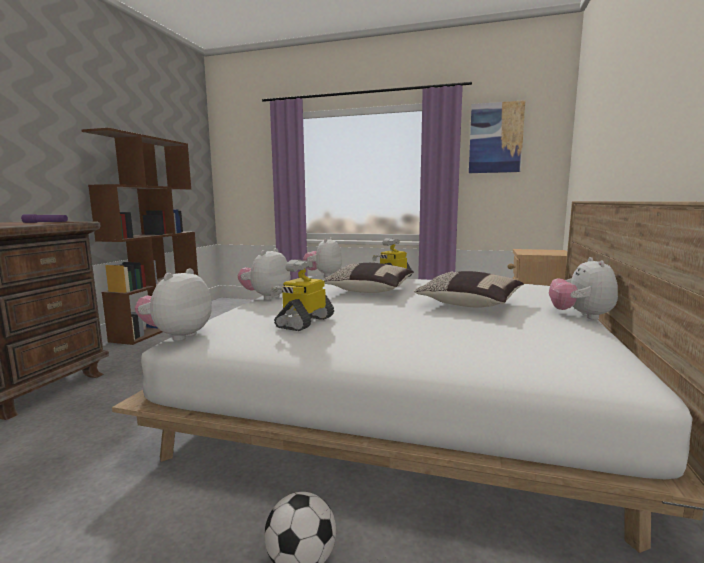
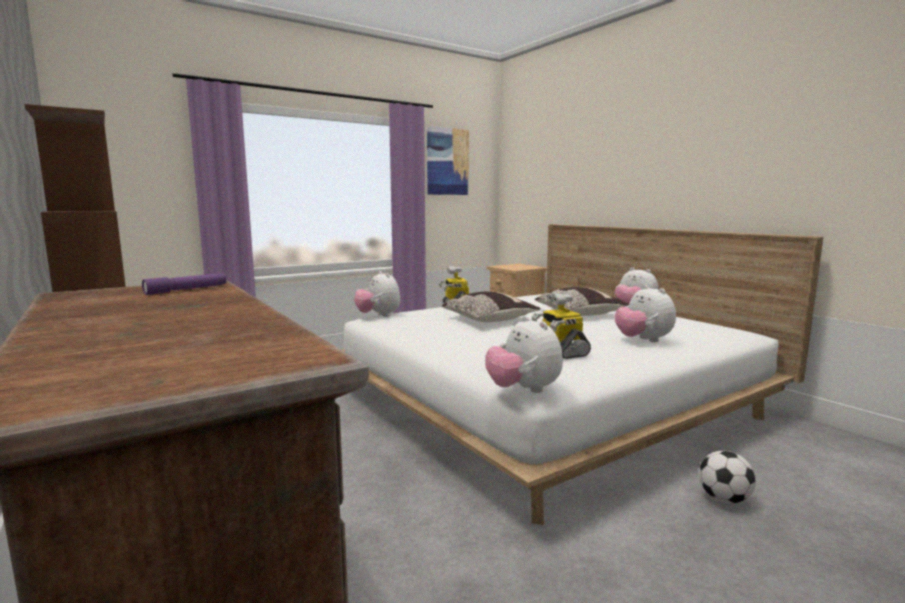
camera: 50 degrees left, 0 degrees up
plush toy [238,248,290,300] -> plush toy moved to [615,285,676,342]

